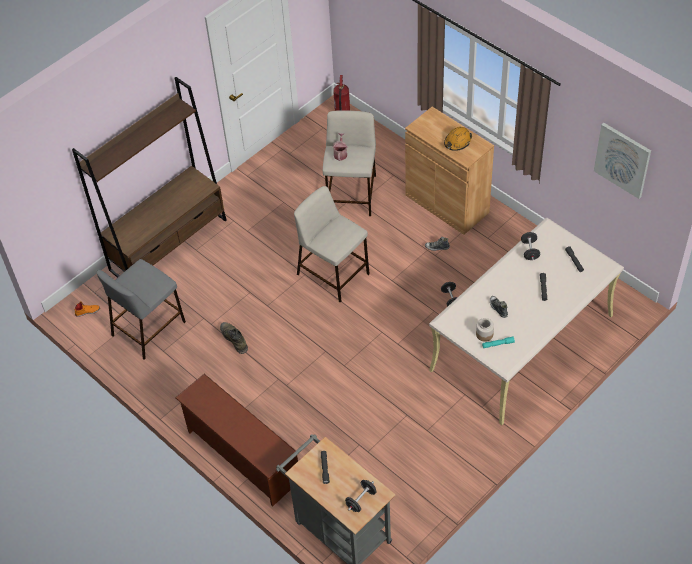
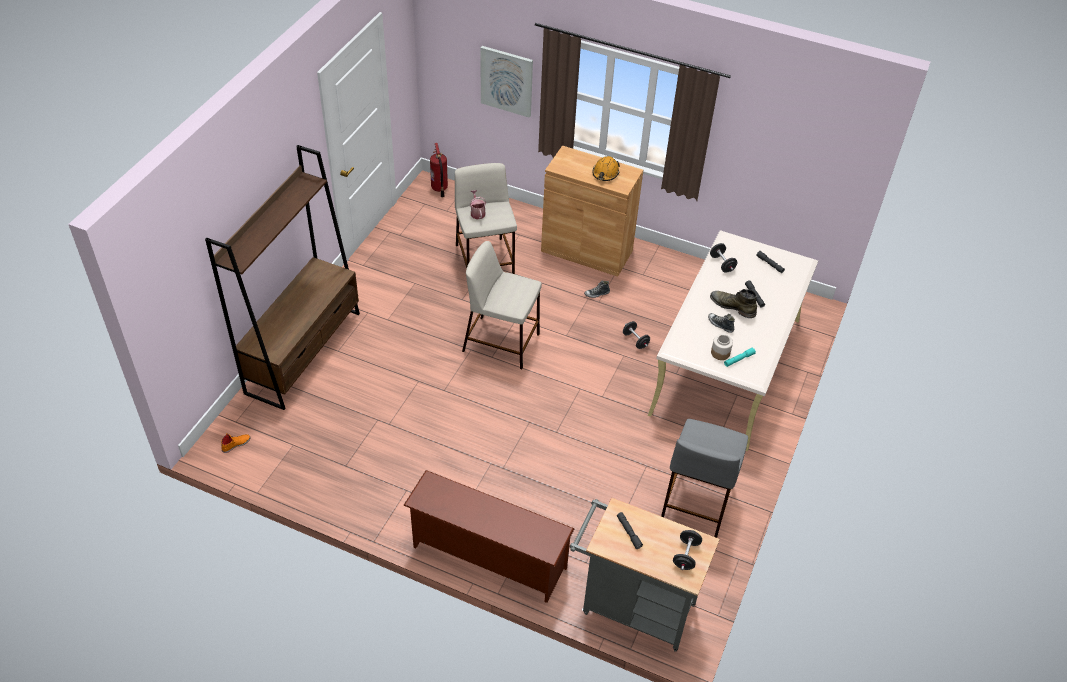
camera: 25 degrees left, 5 degrees down
grey stool [96,259,186,360] -> grey stool moved to [661,419,748,538]
green boot [220,322,248,354] -> green boot moved to [710,289,757,318]
picture [594,123,651,199] -> picture moved to [481,46,533,118]

